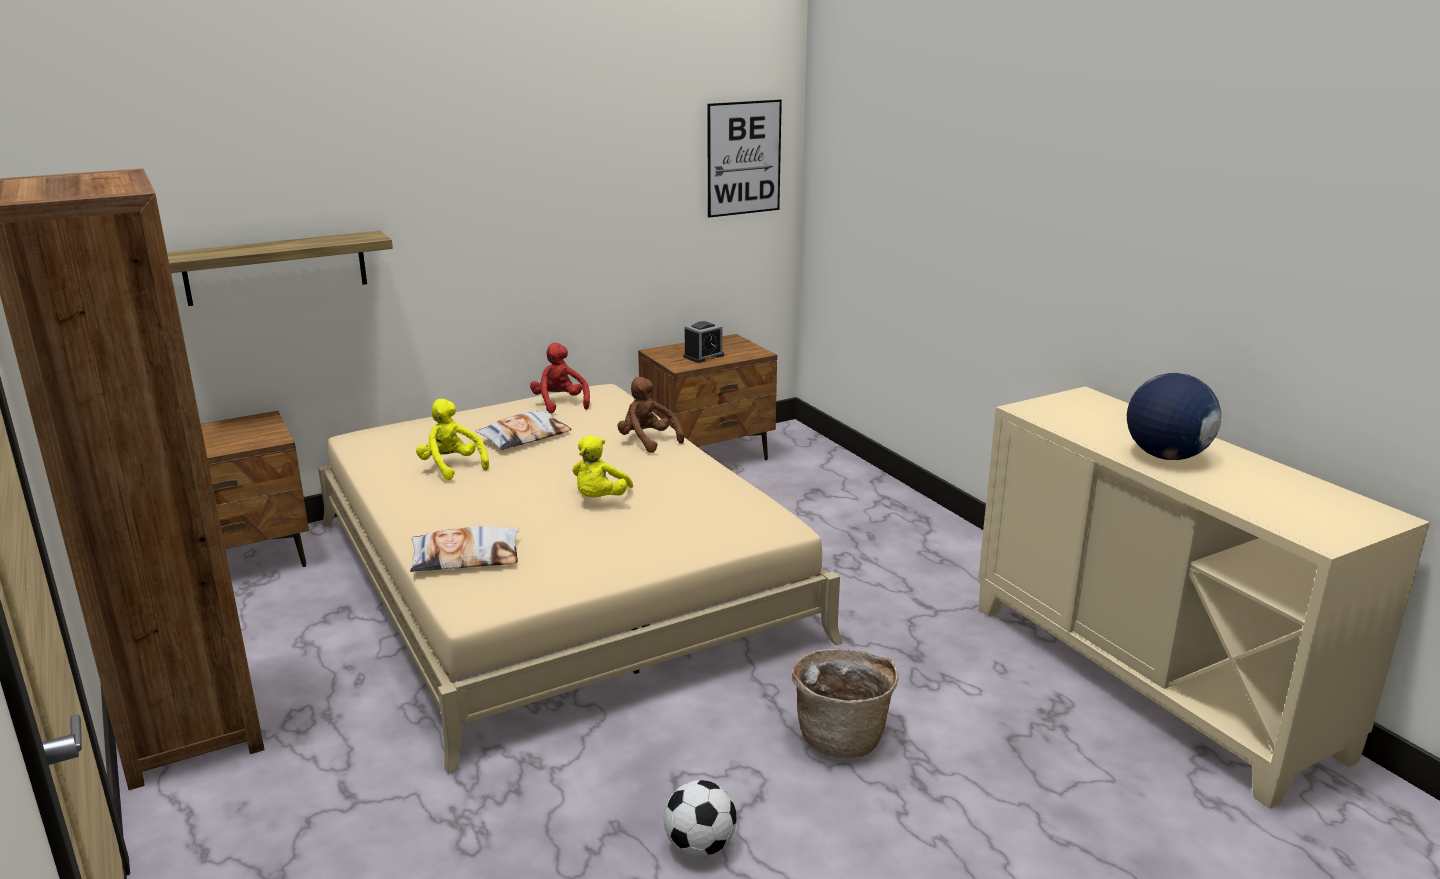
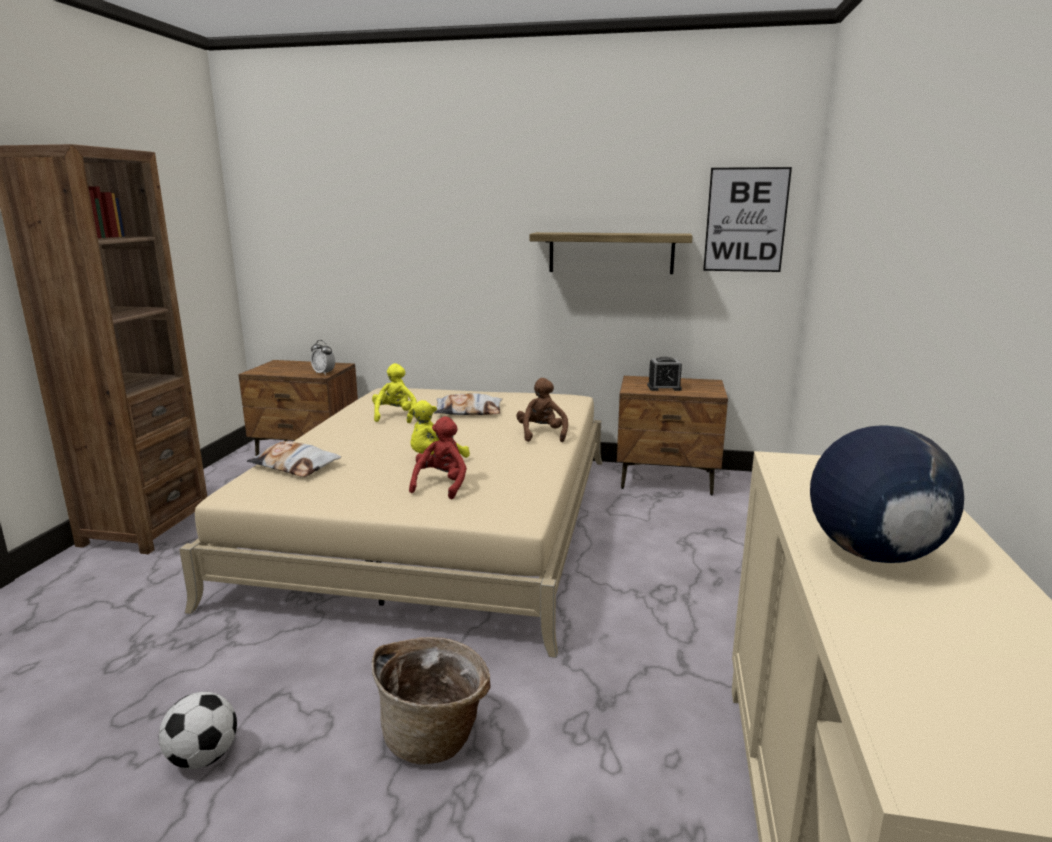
camera: 40 degrees right, 5 degrees down
shelf [167,231,393,306] -> shelf moved to [530,232,693,274]
red plush toy [530,343,590,414] -> red plush toy moved to [409,416,467,499]
none -> alarm clock [311,340,335,376]

